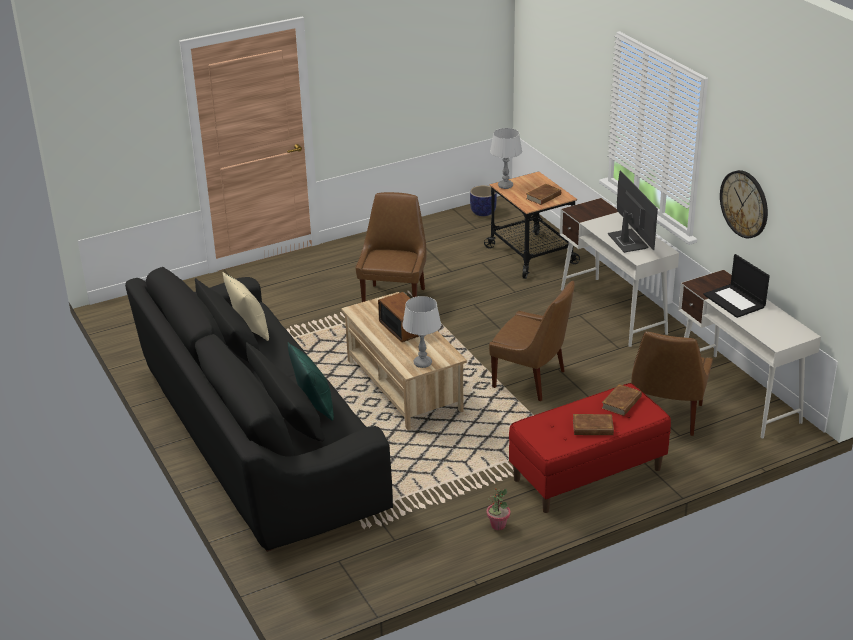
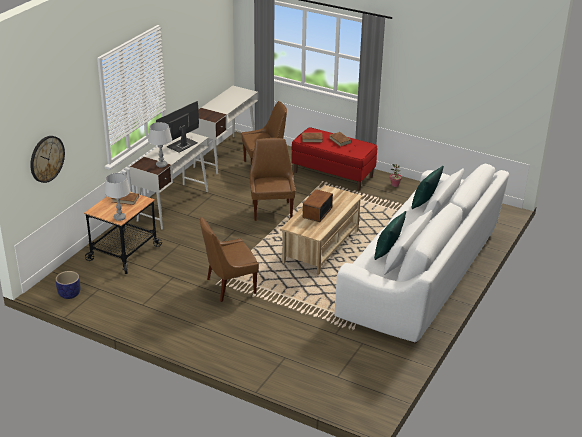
camera: 125 degrees left, 0 degrees up
black sofa [125,267,393,552] -> white sofa [334,163,509,344]
beige pillow [223,272,269,341] -> green pillow [375,211,406,260]
grey table lamp [402,296,441,368] -> grey table lamp moved to [148,122,172,167]
laptop [704,254,770,318] -> none
wall clock [720,170,768,238] -> wall clock moved to [30,136,65,183]

